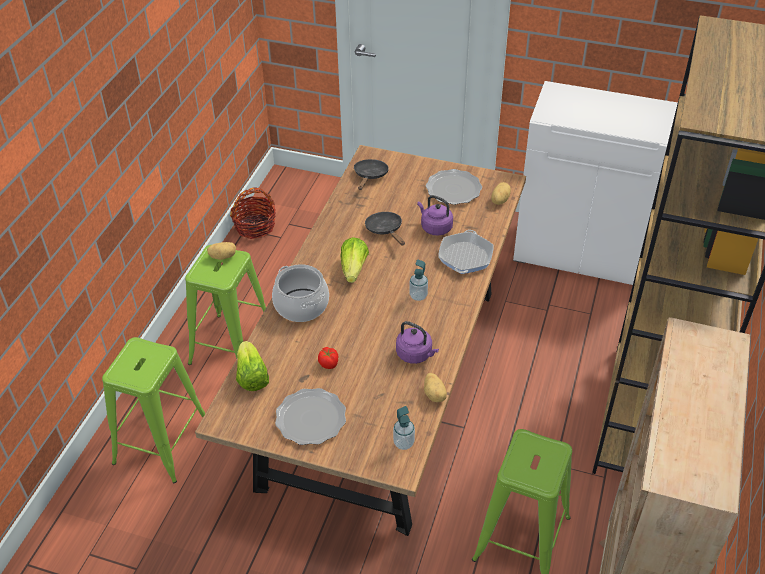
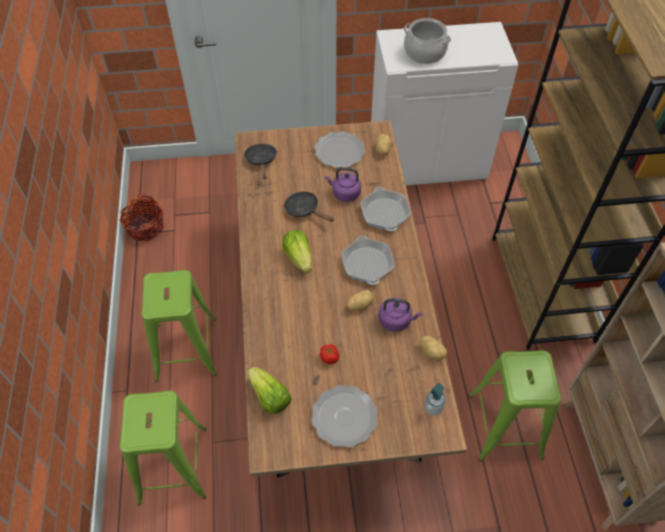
camera: 25 degrees left, 10 degrees up
potato [207,242,236,260] -> potato moved to [347,290,373,312]
cooking pot [272,264,329,322] -> cooking pot moved to [404,18,451,64]
soap dispenser [409,259,428,301] -> frying pan [342,235,394,285]

